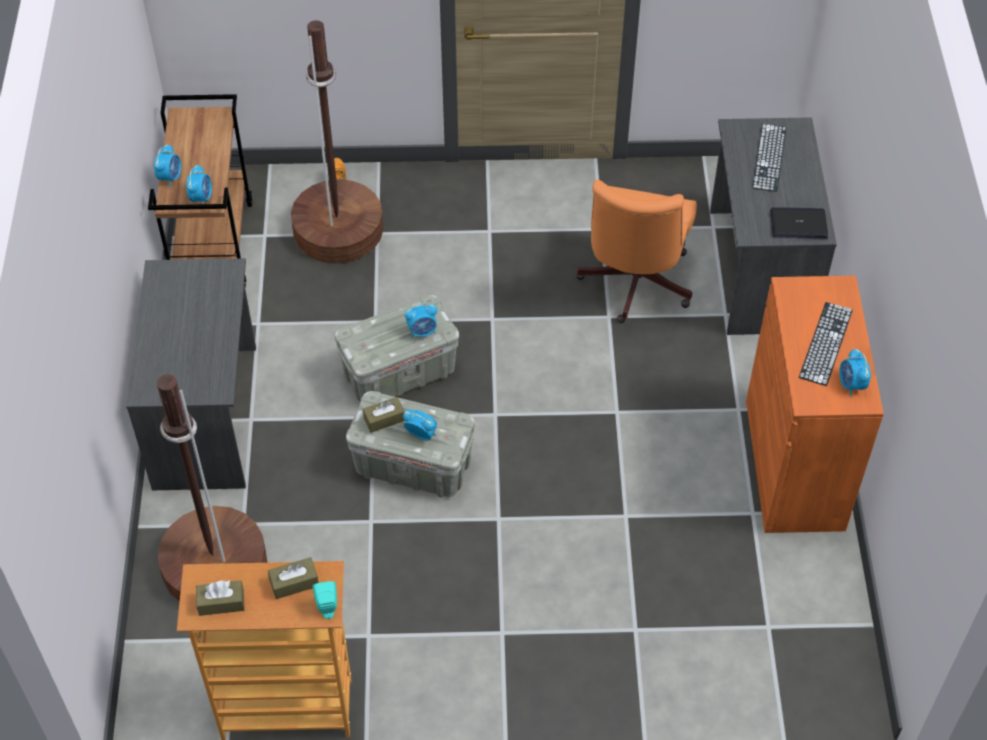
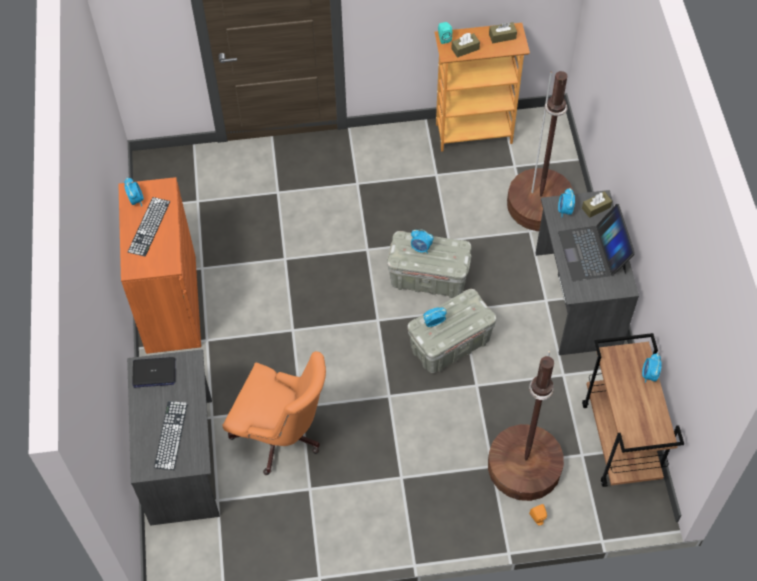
camera: 175 degrees right, 5 degrees up
alarm clock [186,164,212,204] -> alarm clock moved to [558,188,575,217]
brown tissue box [363,397,405,433] -> brown tissue box moved to [582,191,612,218]
orange office chair [576,180,697,323] -> orange office chair turned 105 degrees clockwise [222,351,326,475]
none -> laptop [558,204,635,281]

